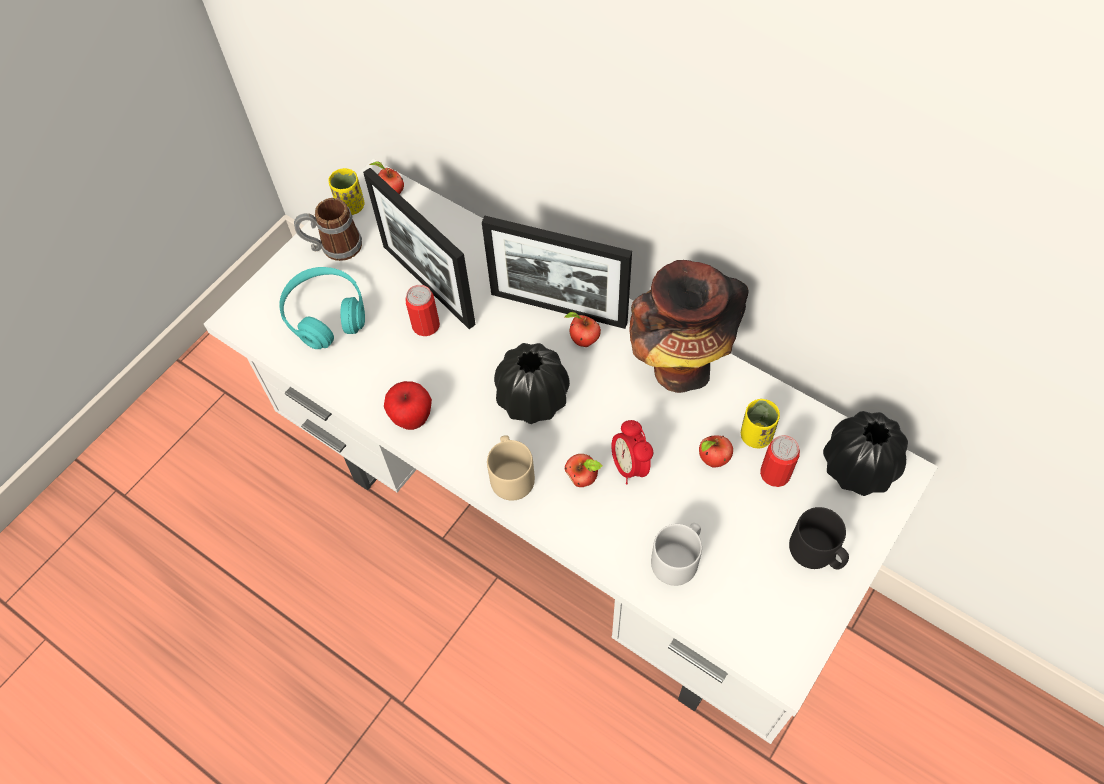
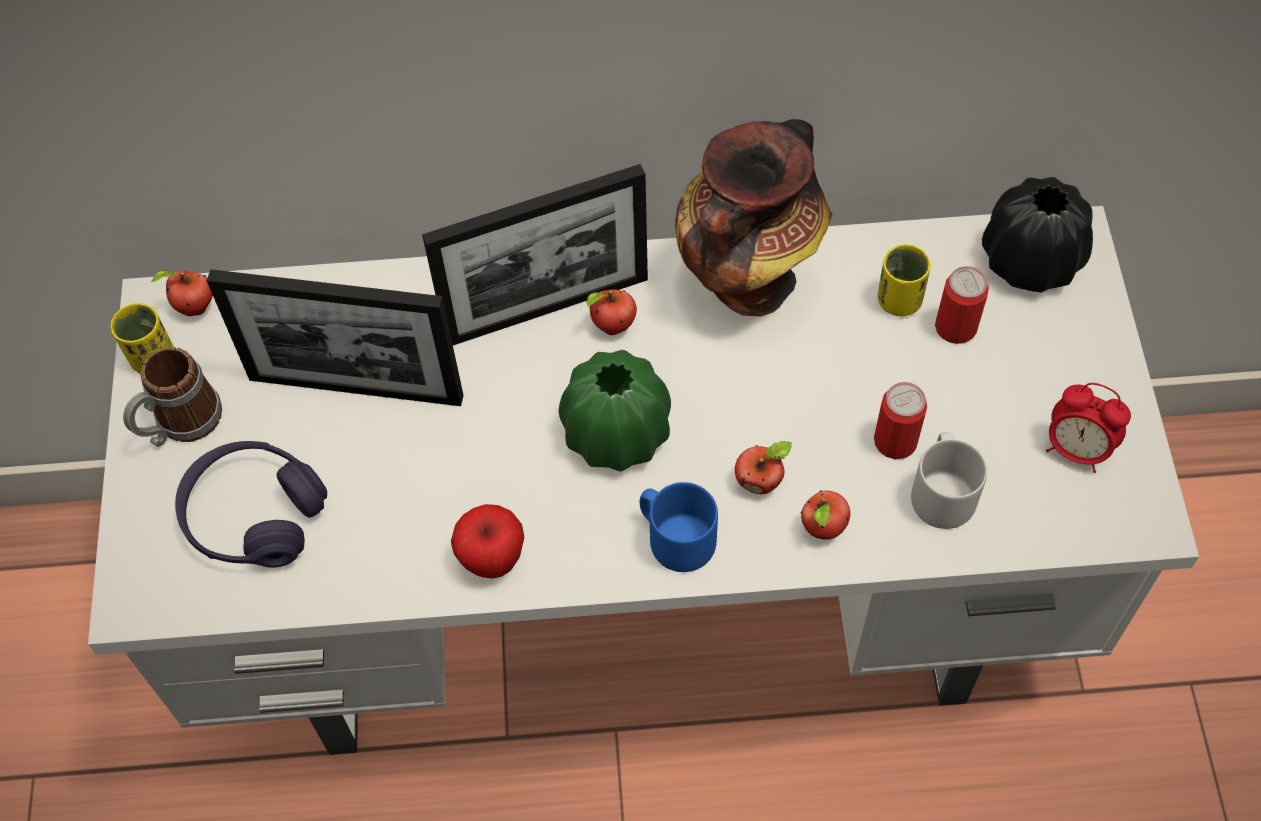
camera: 40 degrees left, 0 degrees up
turquoise headphones [279,267,365,349] -> purple headphones [175,441,327,568]
can [405,285,440,336] -> can moved to [874,382,927,459]
beige mug [487,435,535,501] -> blue mug [640,482,718,572]
black vase [494,343,570,424] -> green vase [559,350,671,472]
alarm clock [612,420,653,484] -> alarm clock moved to [1046,383,1131,473]
apple [699,435,733,468] -> apple moved to [801,490,850,540]
black mug [789,507,849,570] -> none

